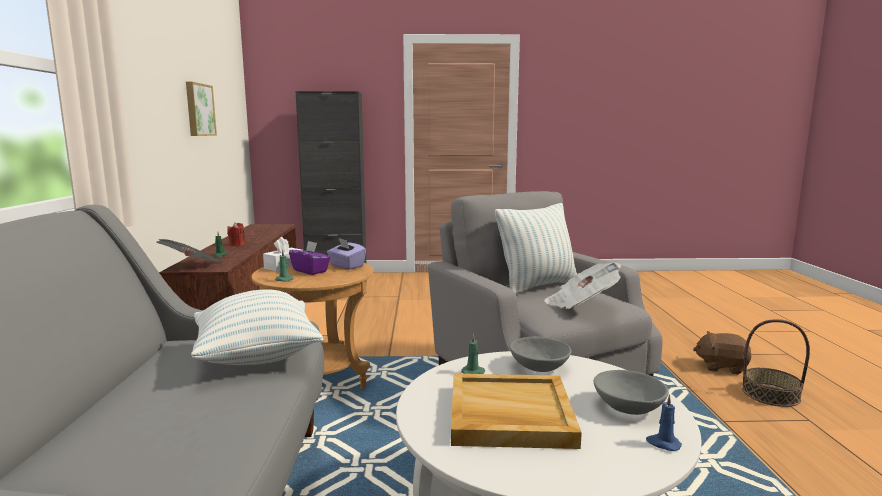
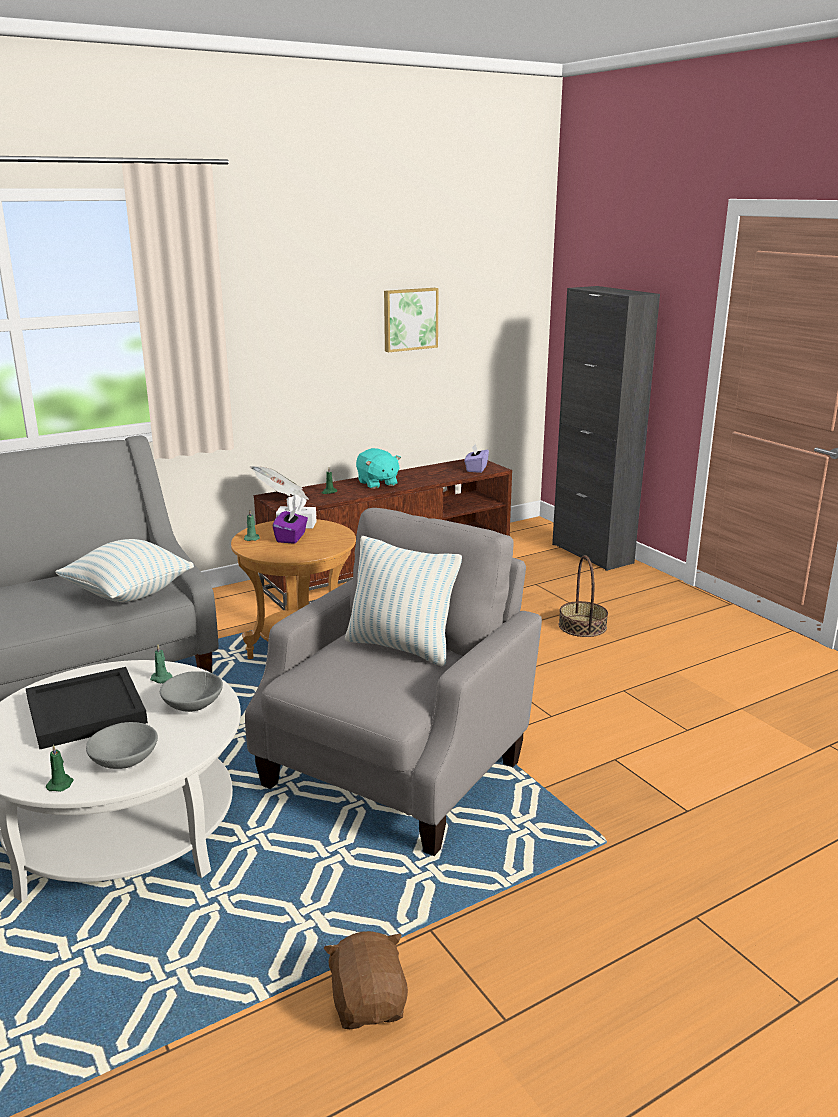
camera: 60 degrees right, 10 degrees up
red candle [227,222,245,246] -> turquoise plush toy [356,448,401,489]
purple tissue box [327,238,366,270] -> purple tissue box moved to [464,443,489,473]
beige tray [451,374,582,449] -> black tray [26,667,148,749]
newspaper [544,262,622,309] -> none
blue candle [646,394,682,451] -> green candle [46,744,73,792]
brown plush toy [693,331,751,375] -> brown plush toy moved to [324,931,408,1029]
basket [742,319,810,407] -> basket moved to [559,555,608,637]

